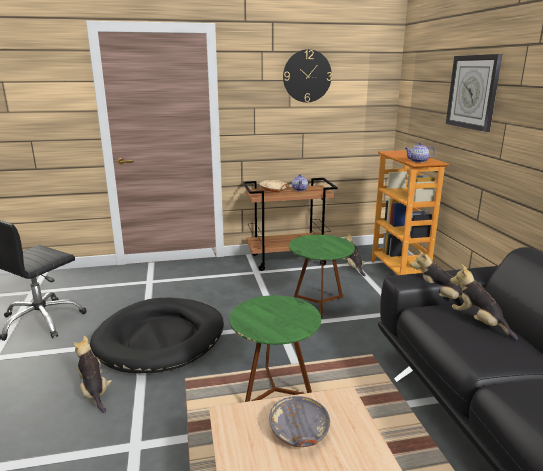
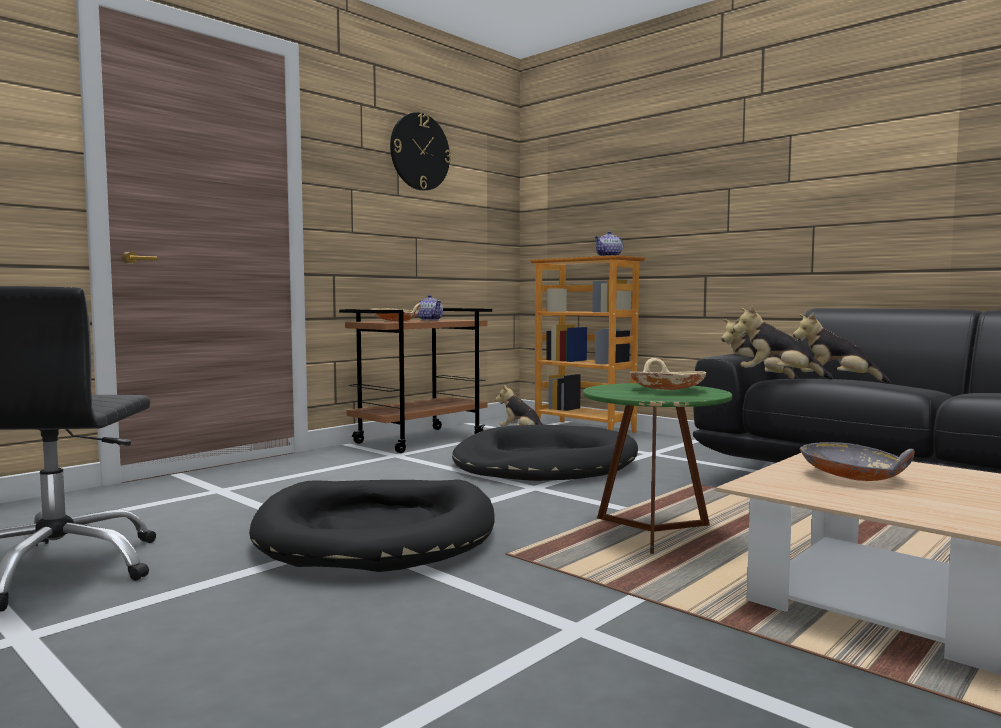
camera: 35 degrees left, 15 degrees down
plush toy [73,336,112,413] -> plush toy moved to [733,306,833,379]
green side table [289,235,355,319] -> black dog bed [452,425,638,481]
wall clock [446,54,502,132] -> none
none -> beige bowl [630,358,706,390]

